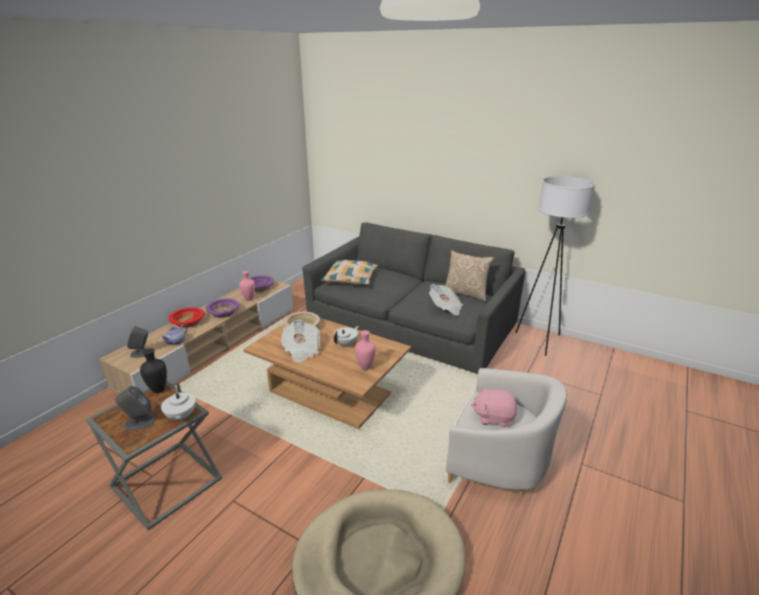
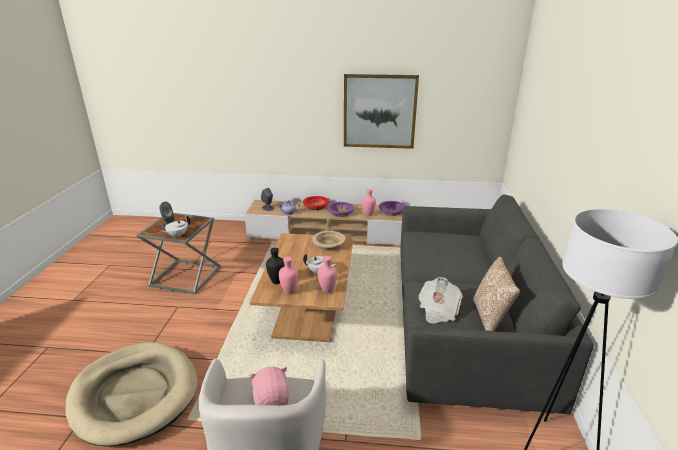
camera: 65 degrees right, 0 degrees up
black vase [140,348,167,393] -> black vase moved to [266,248,285,284]
newspaper [280,320,320,363] -> none
pillow [321,260,378,285] -> none
none -> pink vase [318,256,337,293]
none -> picture [344,74,419,149]

